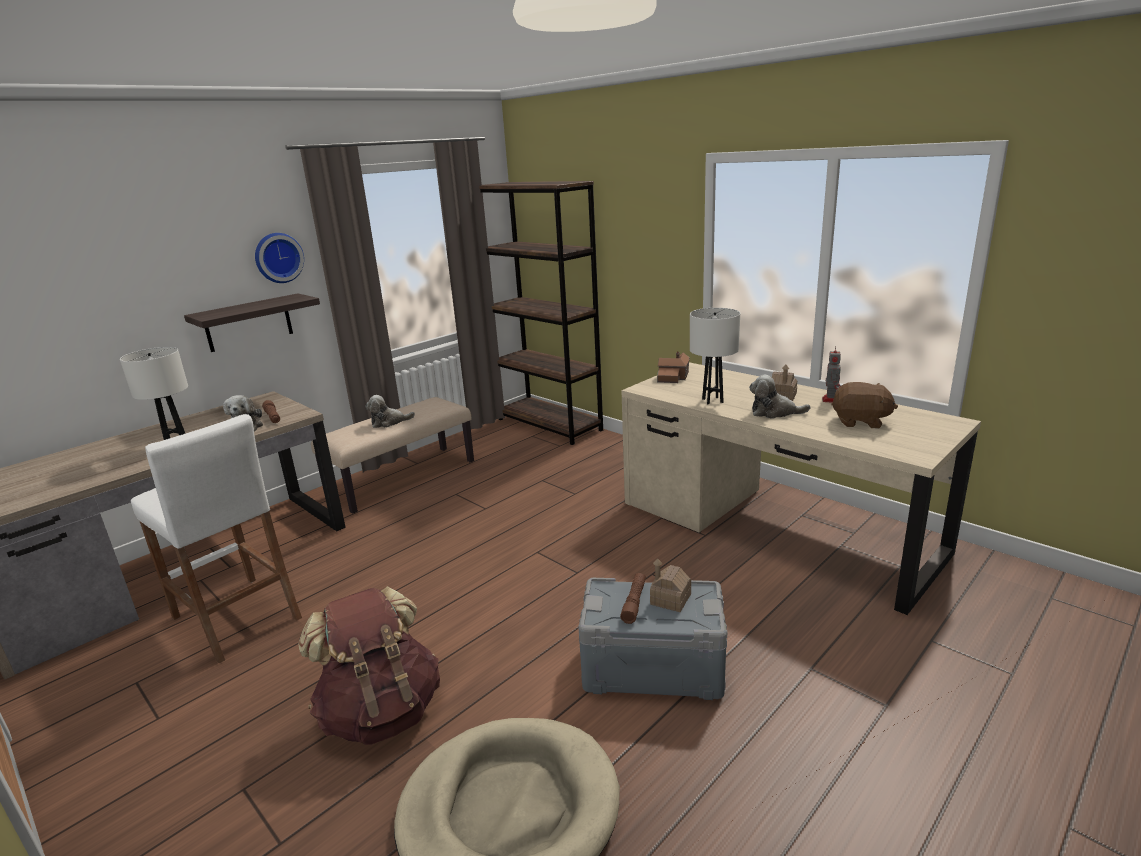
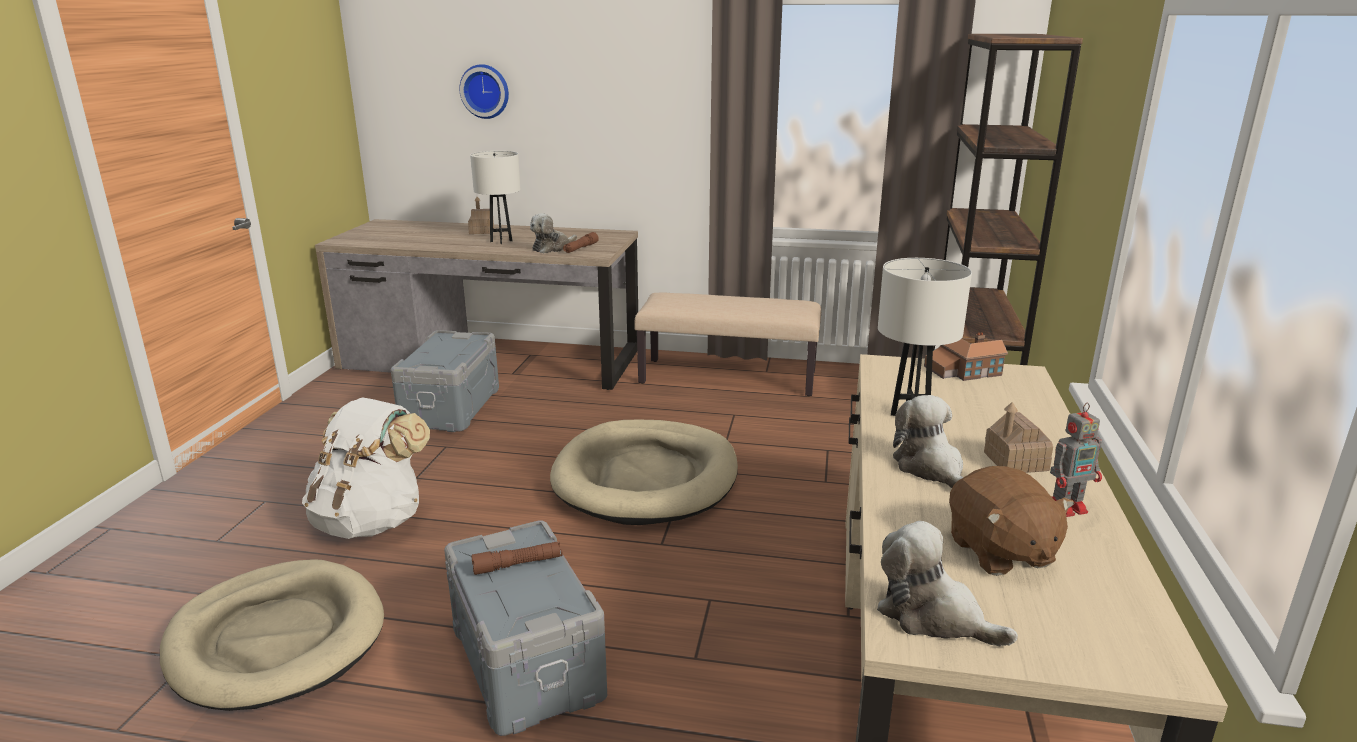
camera: 55 degrees right, 0 degrees up
white stool [131,414,302,663] -> grey storage box [391,330,499,432]
shelf [184,293,320,352] -> none
wall clock [255,233,304,283] -> wall clock moved to [459,64,509,119]
brown backpack [299,586,440,745] -> white backpack [302,397,430,539]
plush toy [365,395,415,428] -> plush toy moved to [877,521,1018,646]
toy house [650,558,691,612] -> toy house moved to [468,197,494,234]
none -> beige dog bed [550,420,738,525]

